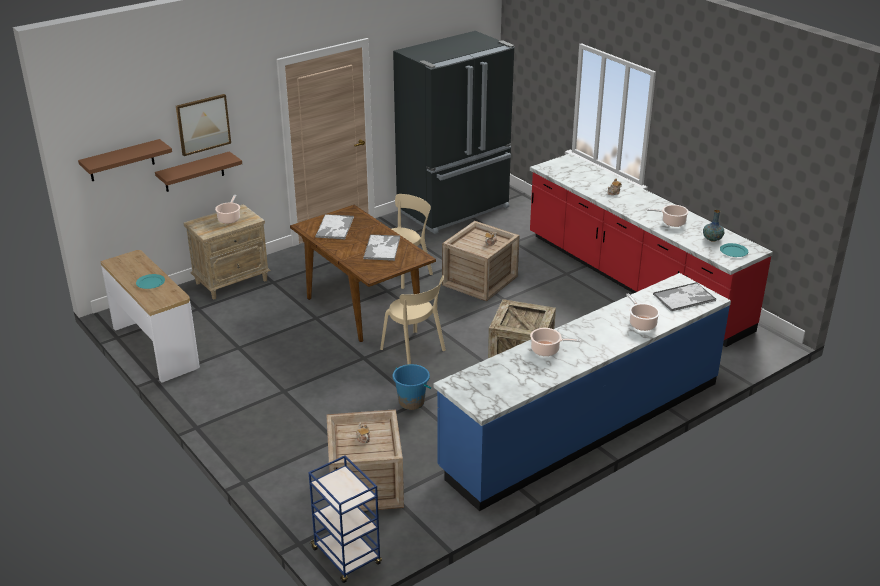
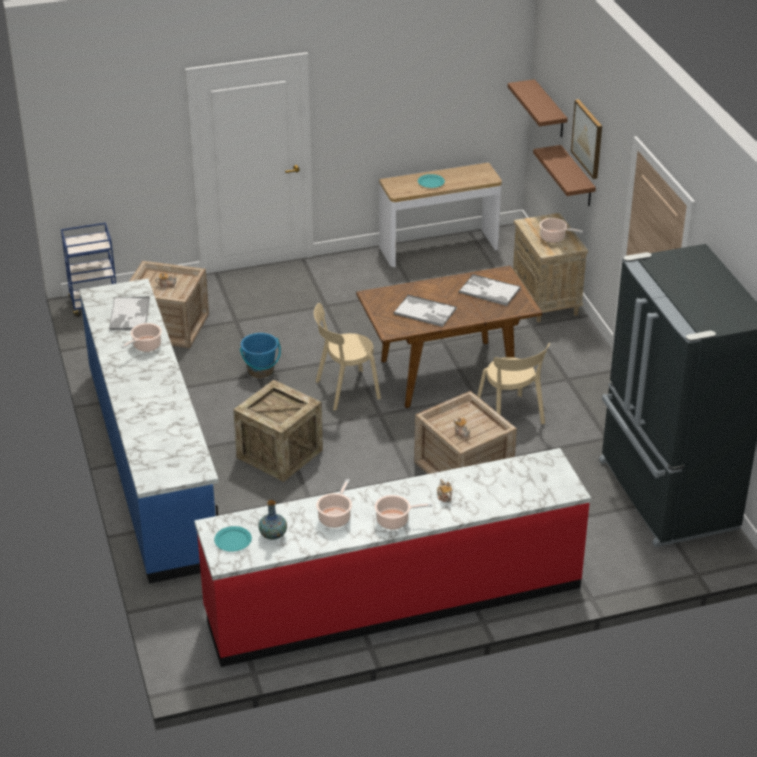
camera: 110 degrees right, 5 degrees up
cooking pot [626,293,660,331] -> cooking pot moved to [375,495,433,530]
tray [653,282,716,312] -> tray moved to [109,297,150,330]

